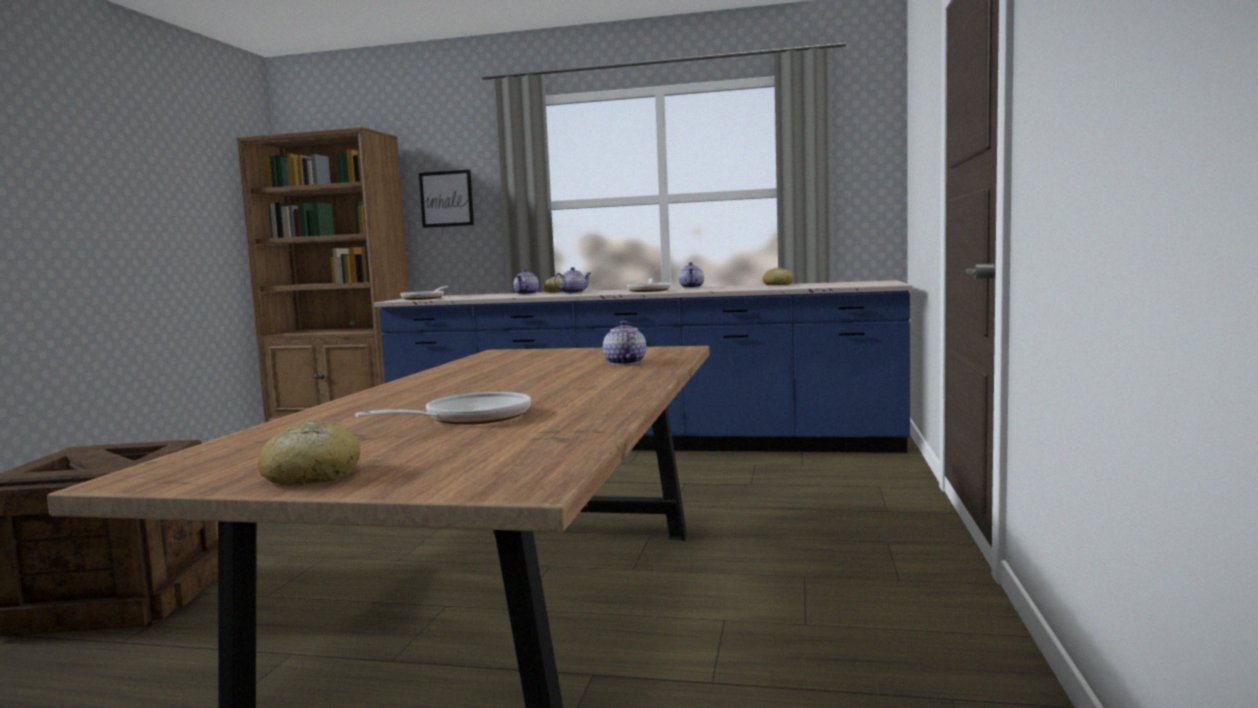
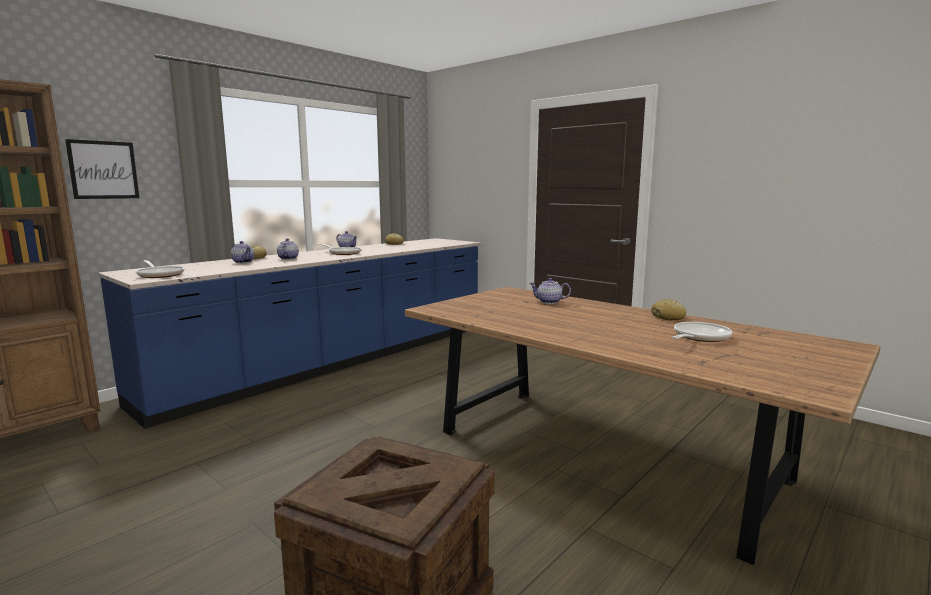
camera: 60 degrees left, 5 degrees up
bread [258,420,360,486] -> bread moved to [651,299,686,320]
frying pan [355,392,531,425] -> frying pan turned 60 degrees clockwise [672,322,732,342]

